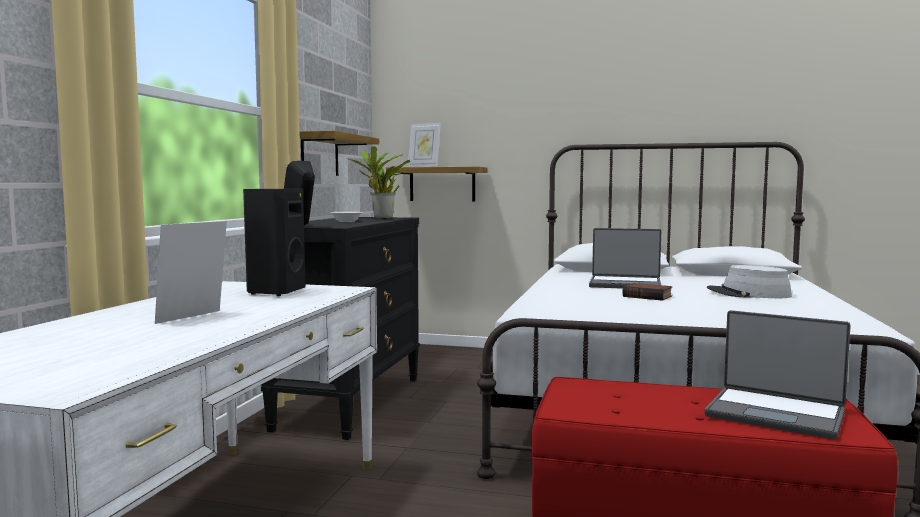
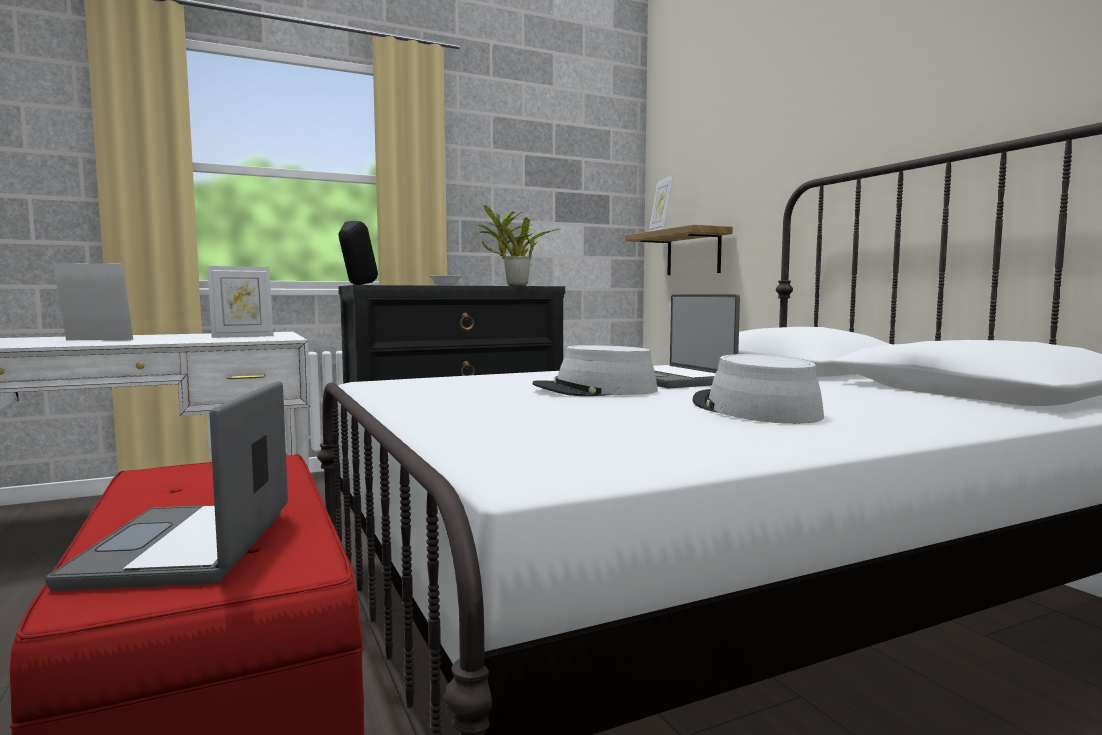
camera: 50 degrees right, 0 degrees up
black speaker [243,189,305,296] -> picture frame [207,266,274,338]
shelf [299,131,379,176] -> none
book [622,283,672,301] -> grey hat [533,345,658,396]

